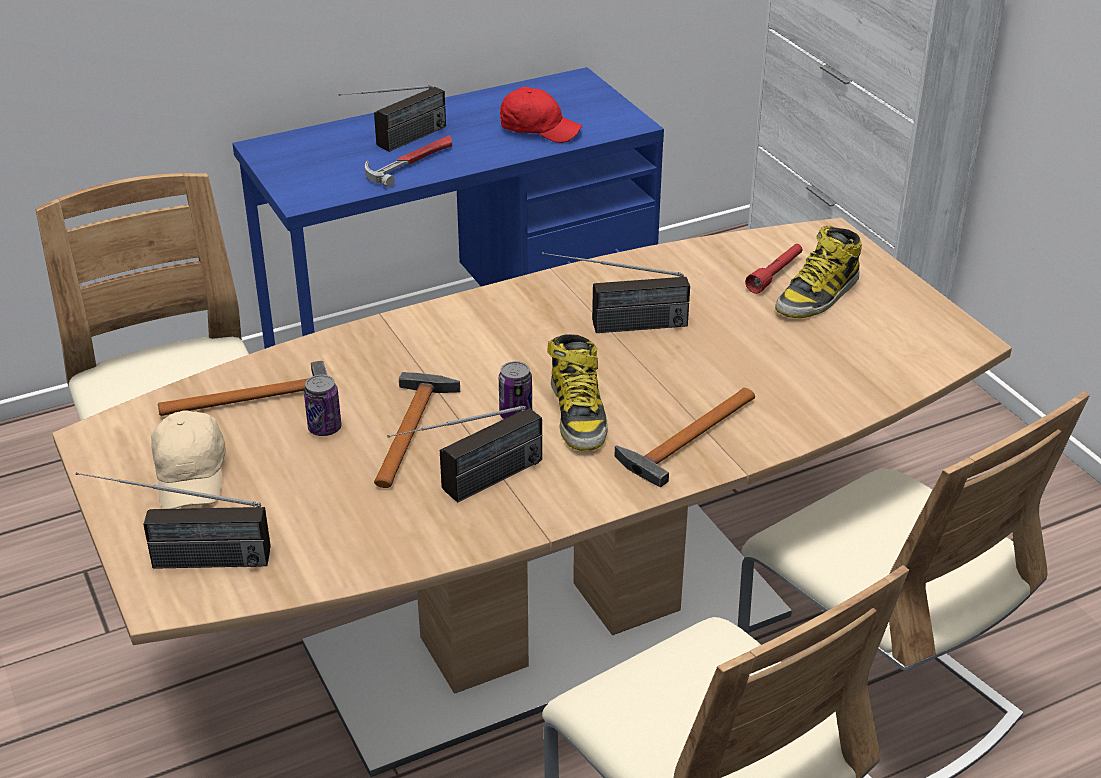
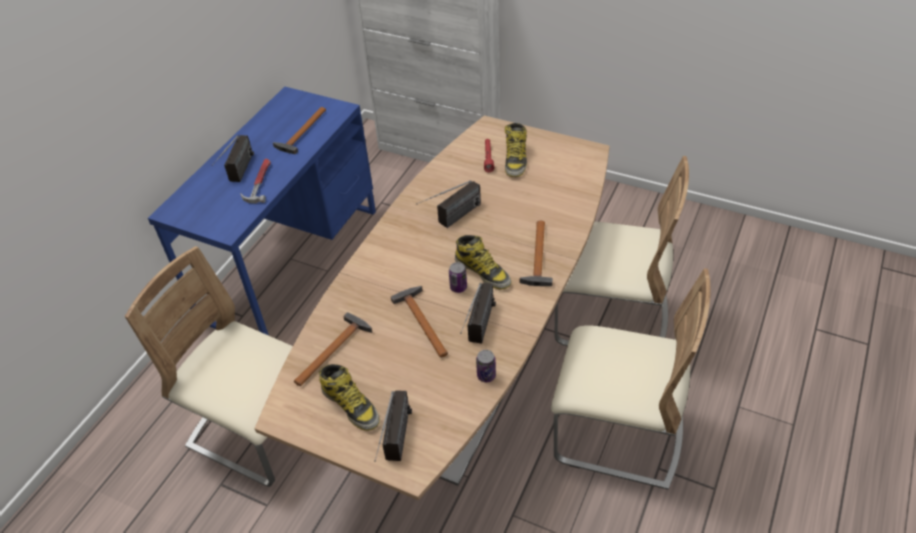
camera: 35 degrees left, 10 degrees up
radio [76,472,271,569] -> radio turned 45 degrees counterclockwise [374,390,412,462]
beige cap [151,410,226,509] -> boot [319,364,380,431]
can [304,375,341,436] -> can moved to [476,350,496,382]
red cap [500,87,582,143] -> hammer [273,107,326,154]

